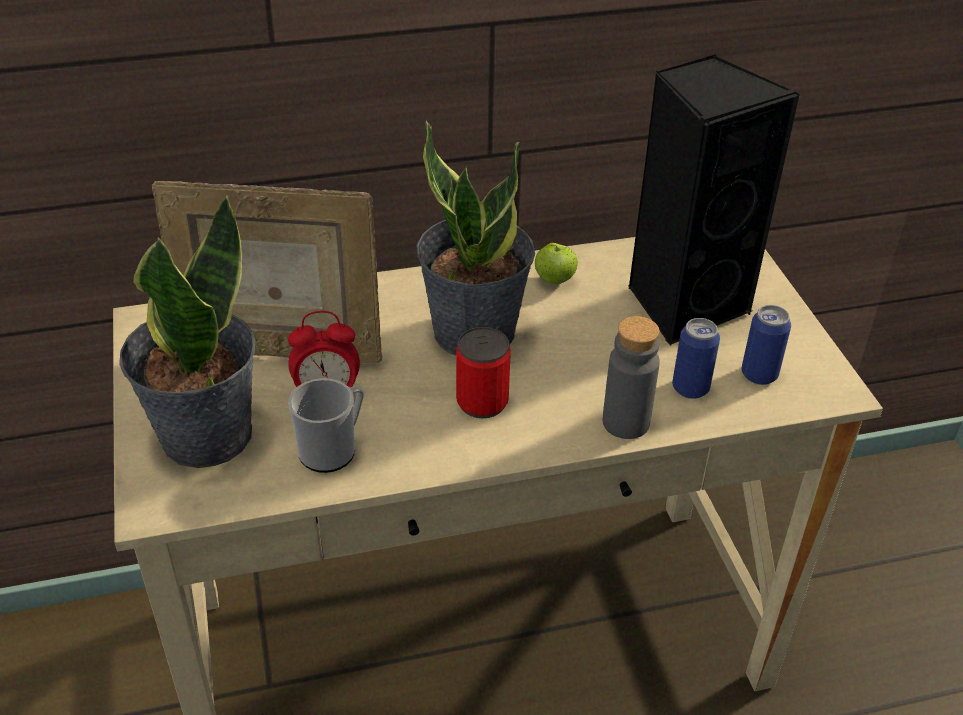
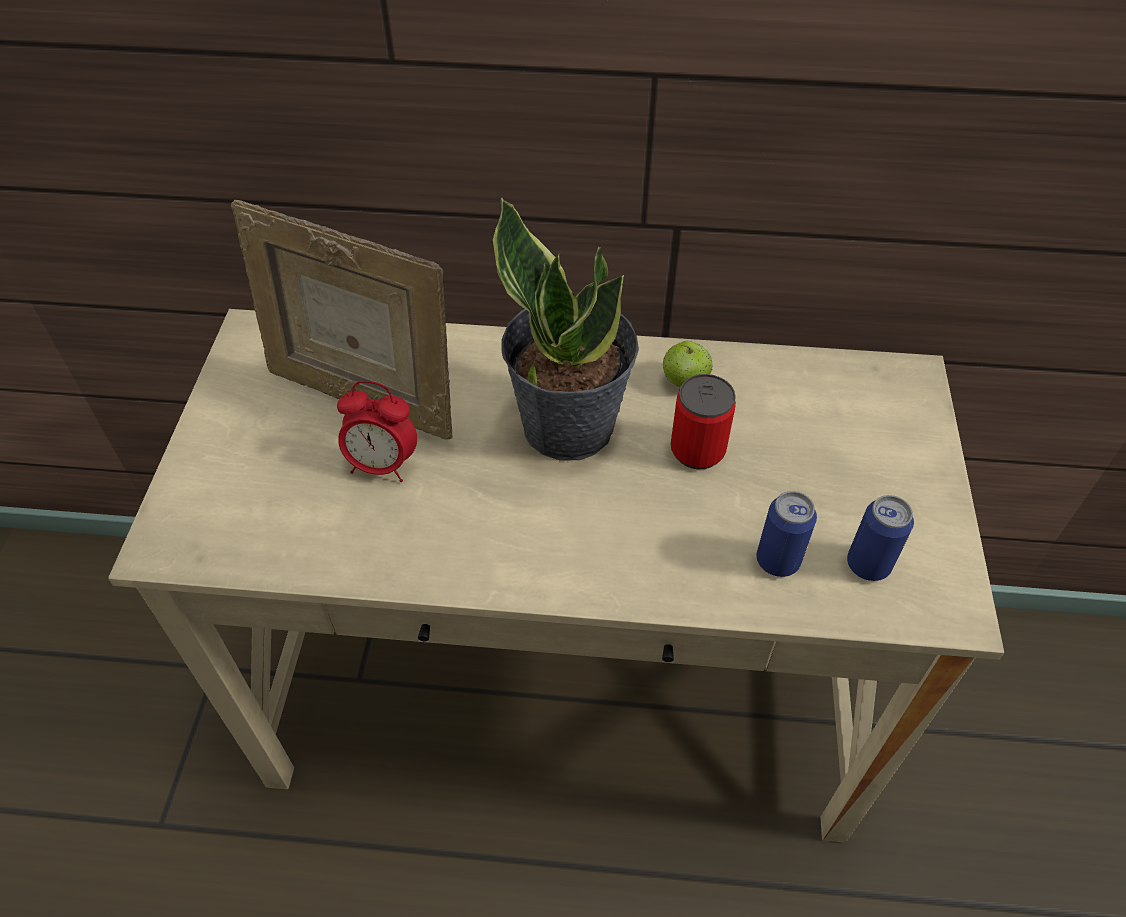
camera: 20 degrees right, 10 degrees up
potted plant [119,195,255,468] -> none
mug [288,378,364,473] -> none
can [456,327,511,418] -> can moved to [671,374,736,469]
grey bottle [603,316,660,439] -> none
black speaker [628,54,800,345] -> none

